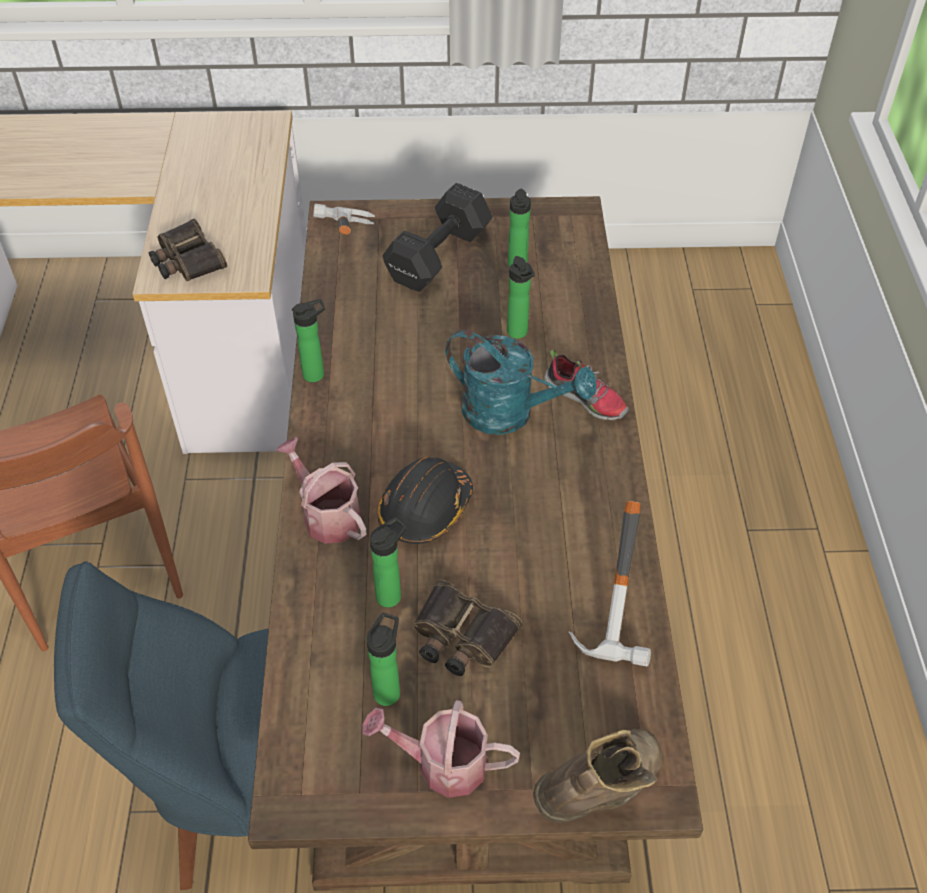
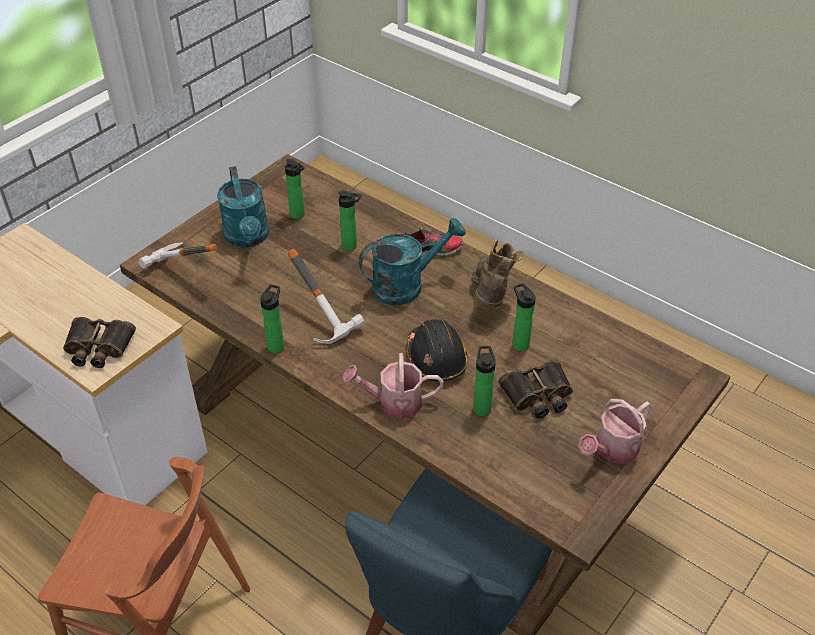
camera: 50 degrees left, 5 degrees down
bottle [366,613,400,706] -> bottle moved to [512,283,536,352]
black dumbbell [382,183,493,292] -> turquoise watering can [217,166,269,248]
brown boot [533,729,662,823] -> brown boot moved to [472,239,524,307]
hammer [568,501,651,666] -> hammer moved to [287,249,365,344]

